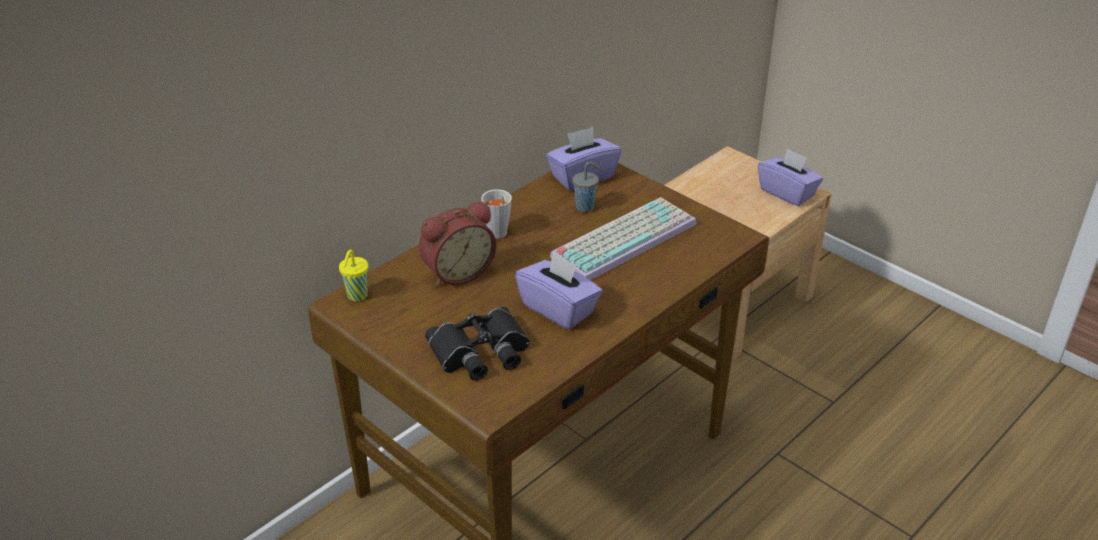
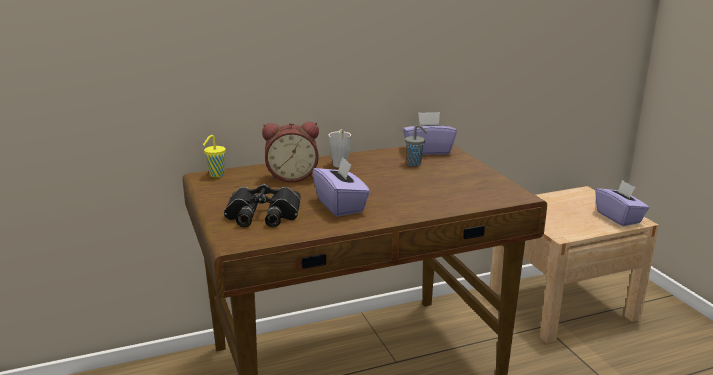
camera: 25 degrees right, 15 degrees down
keyboard [550,197,697,280] -> none

